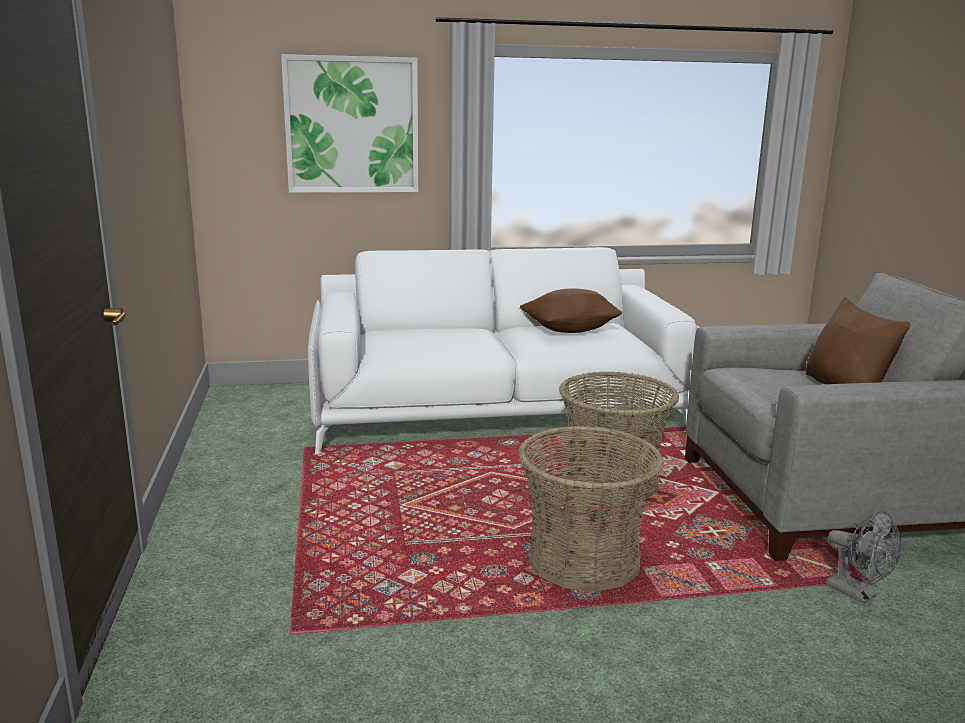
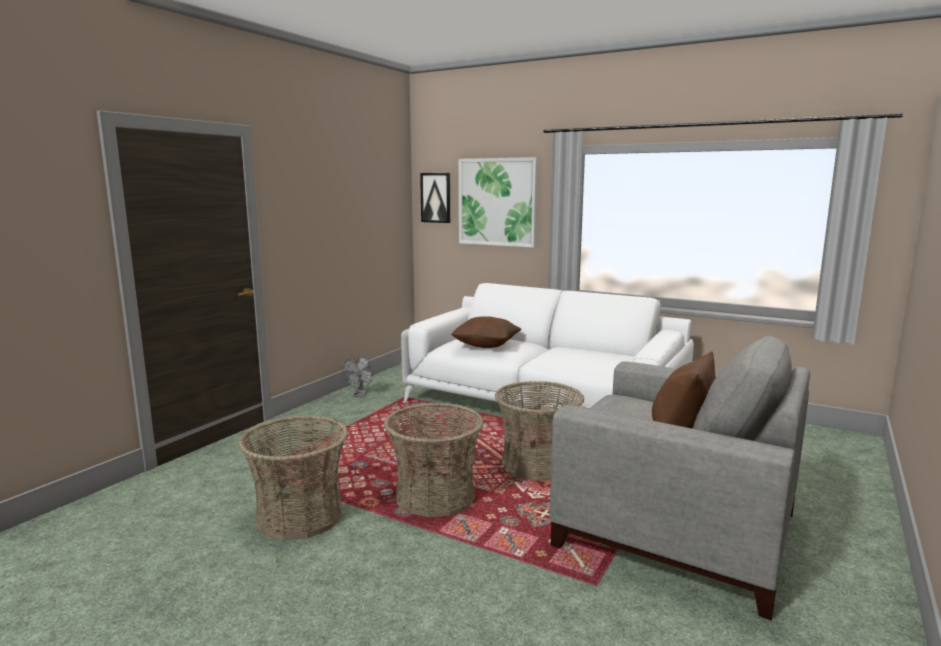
camera: 40 degrees right, 5 degrees down
brown pillow [520,288,622,333] -> brown pillow moved to [451,316,521,348]
grey fan [826,511,901,604] -> grey fan moved to [342,355,375,397]
none -> basket [238,415,348,540]
none -> picture [420,173,450,223]

